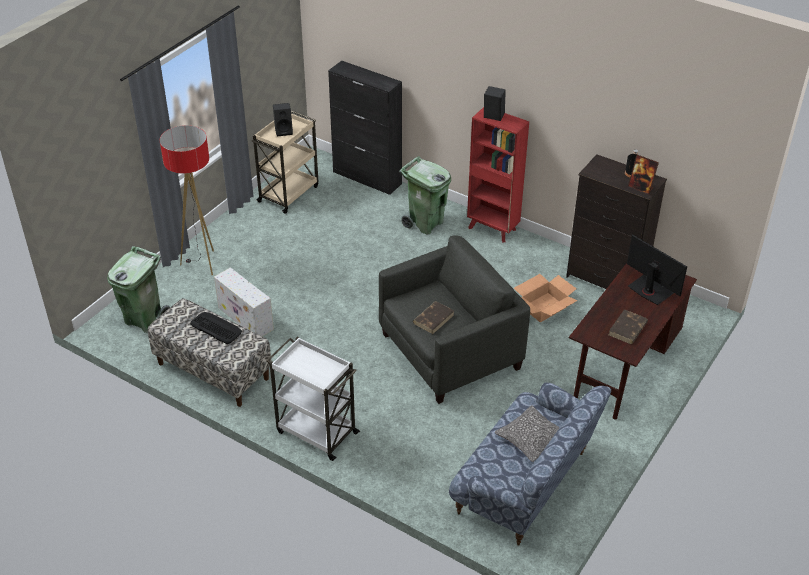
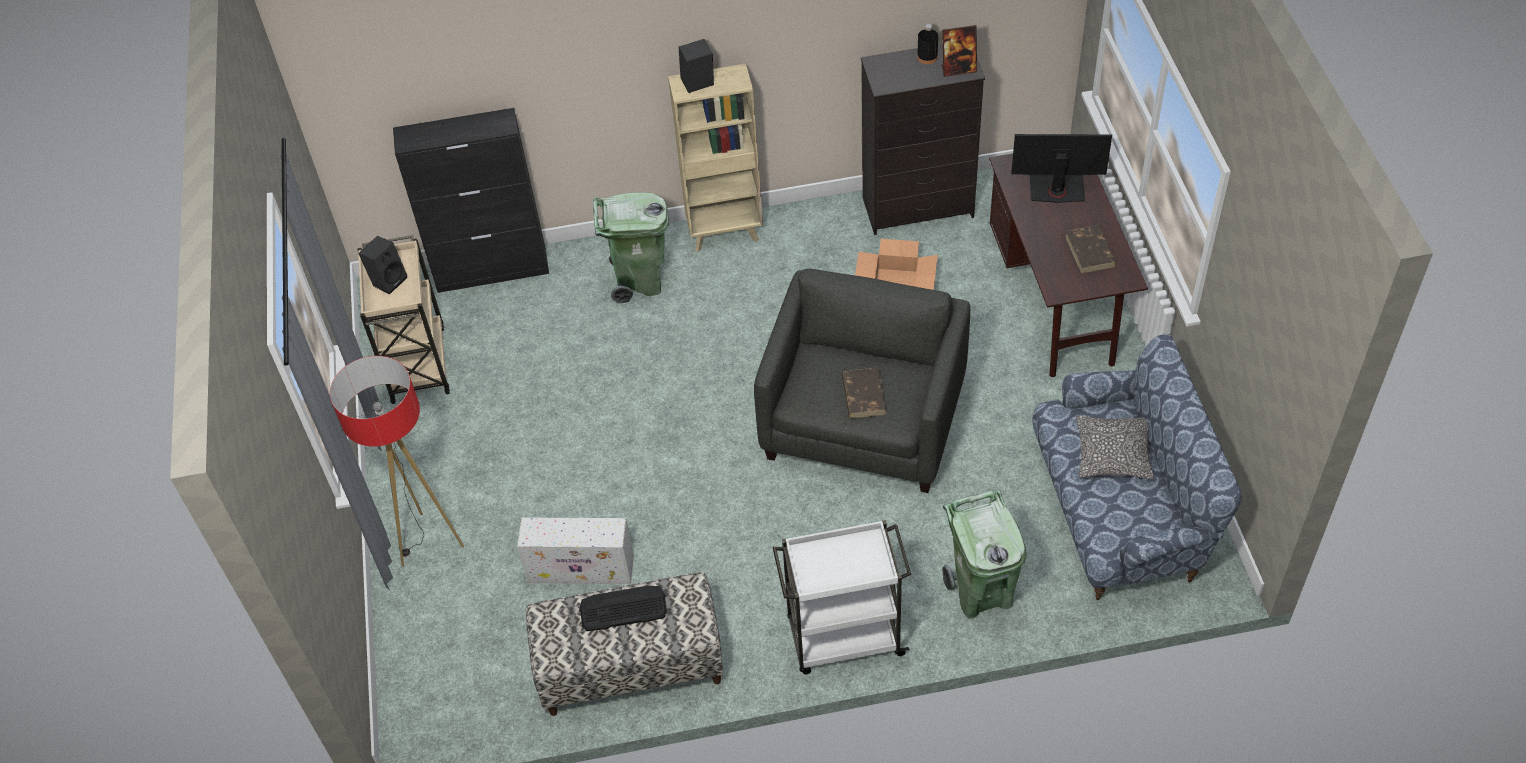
camera: 40 degrees left, 10 degrees up
green trash can [107,246,170,333] -> green trash can moved to [942,490,1027,619]
red bookcase [467,107,529,243] -> beige bookcase [668,64,763,252]

